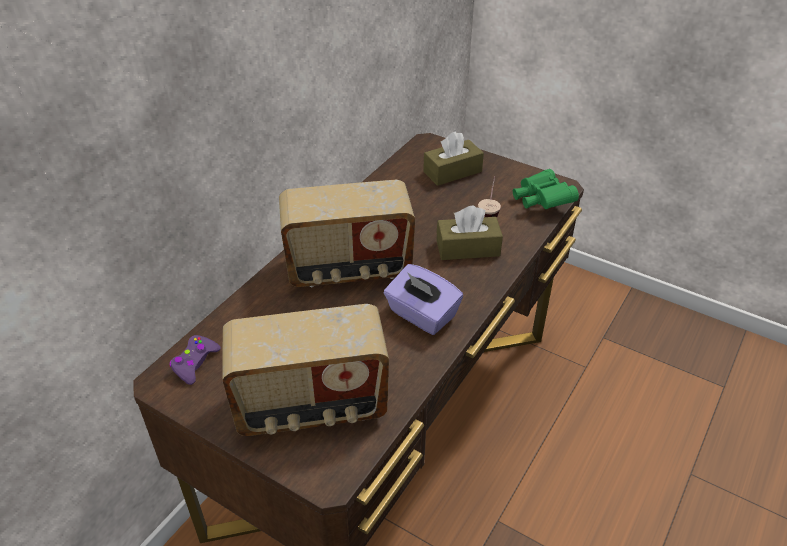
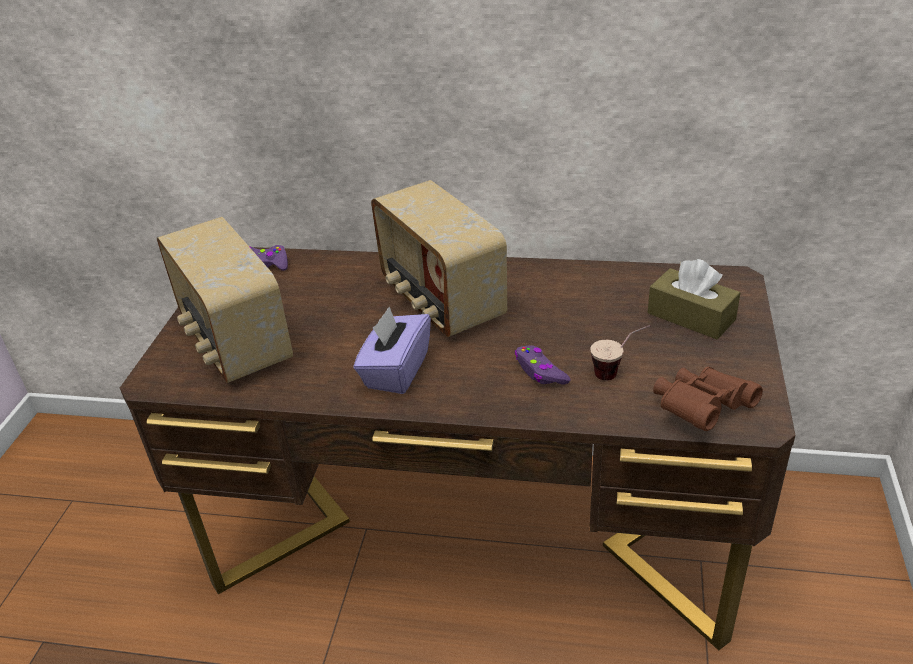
camera: 70 degrees right, 5 degrees down
brown tissue box [437,205,503,260] -> purple game controller [515,345,570,385]
green binoculars [513,169,579,209] -> brown binoculars [653,367,763,431]

